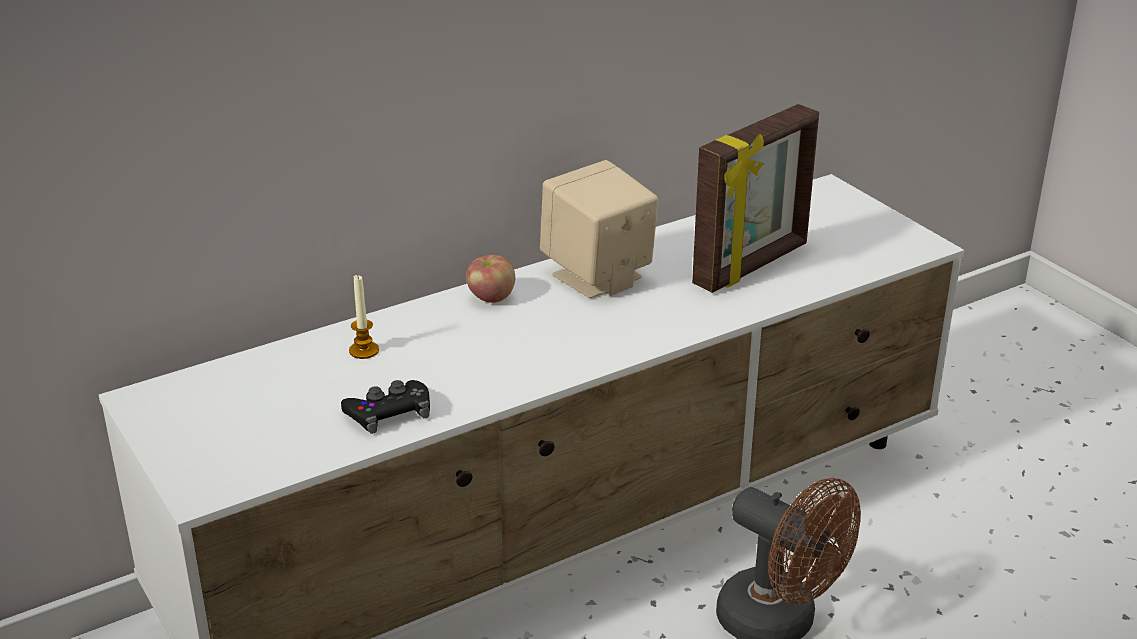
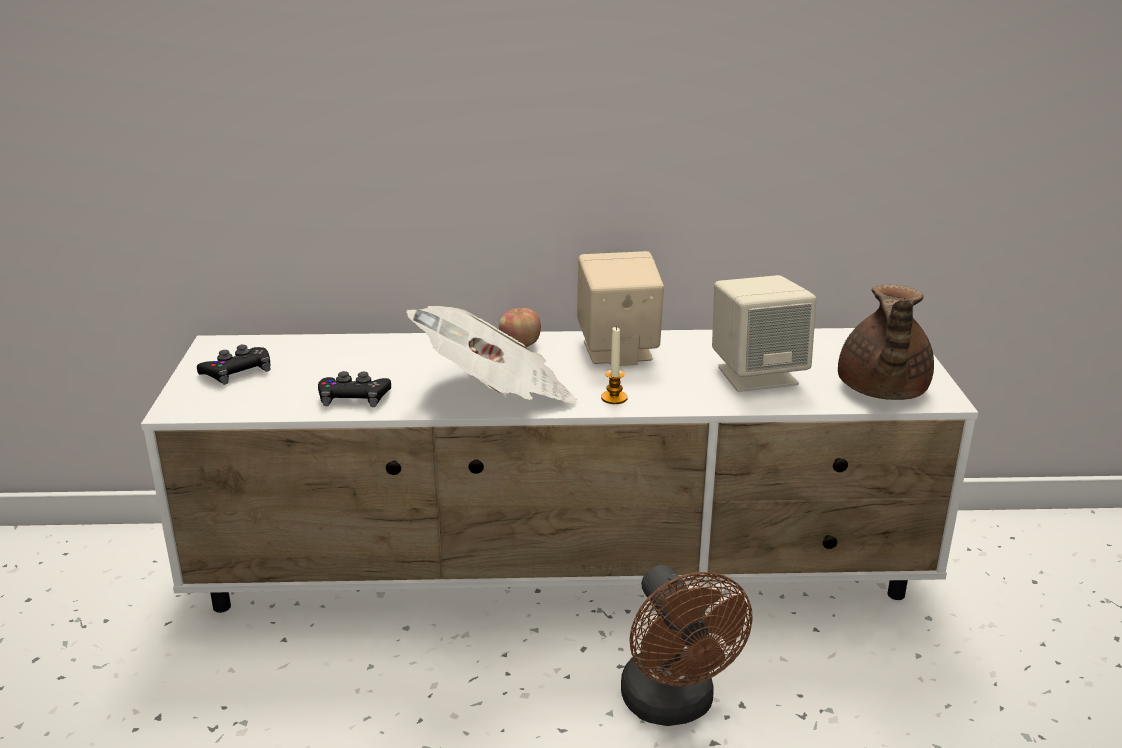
camera: 30 degrees right, 5 degrees down
candle [349,274,379,359] -> candle moved to [601,326,628,404]
picture frame [692,104,819,293] -> beige speaker [712,275,816,392]
none -> black game controller [197,344,270,385]
none -> newspaper [406,306,578,402]
none -> brown teapot [838,285,934,400]

